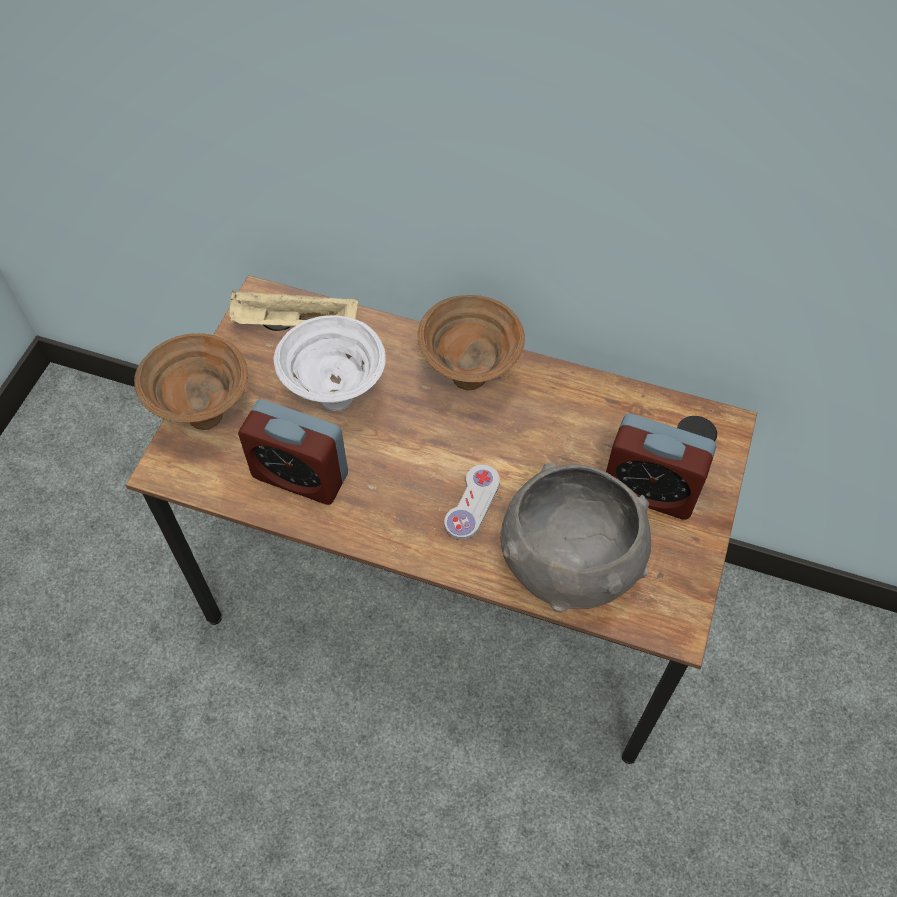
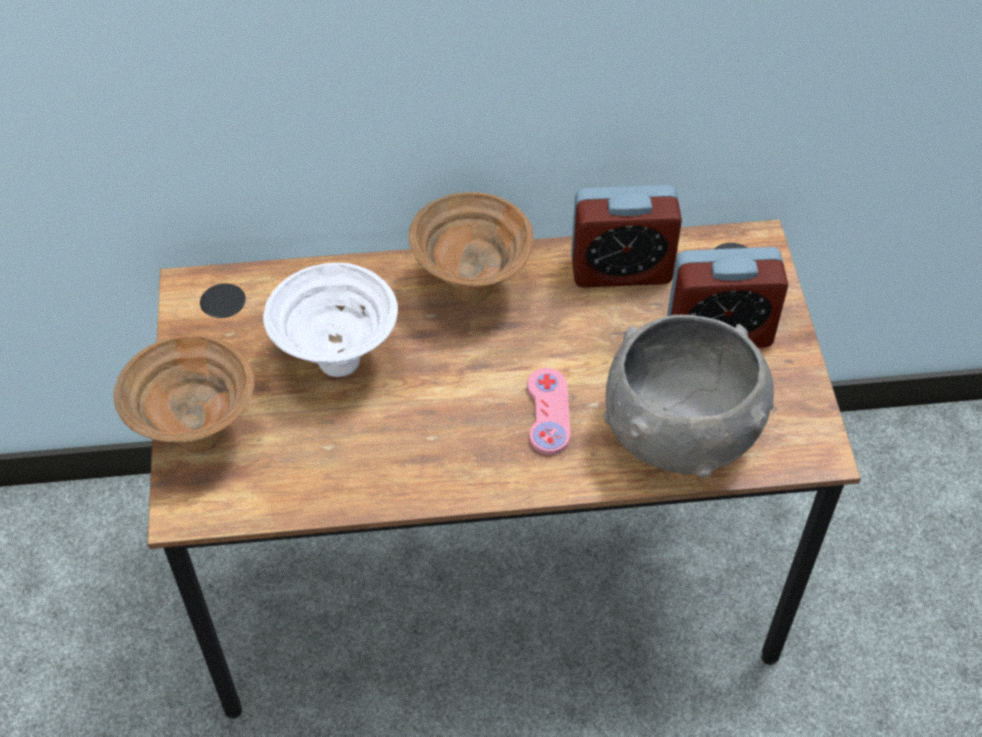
camera: 25 degrees left, 5 degrees down
beige tray [230,291,358,327] -> none
alarm clock [238,399,348,505] -> alarm clock moved to [571,185,682,288]
white game controller [444,464,500,540] -> pink game controller [527,368,571,455]

